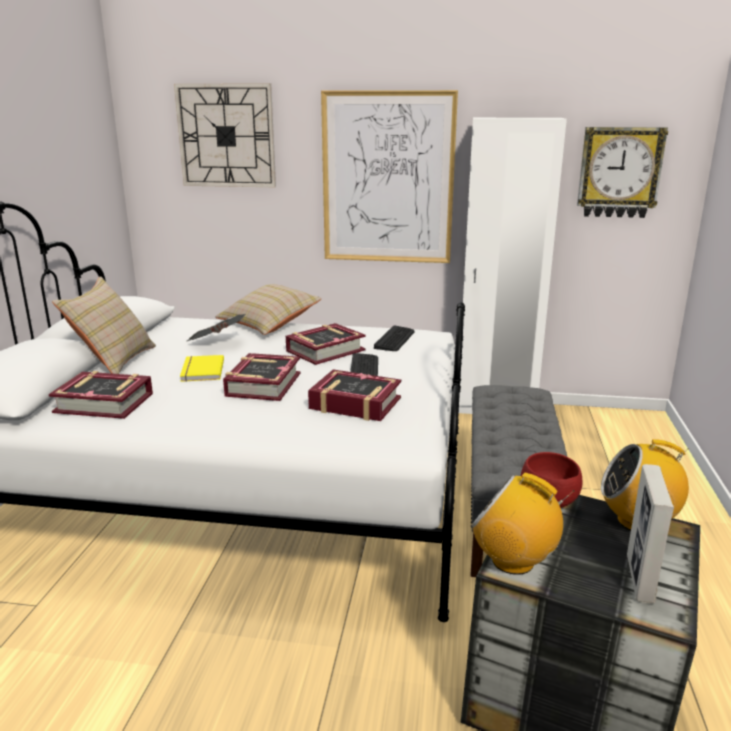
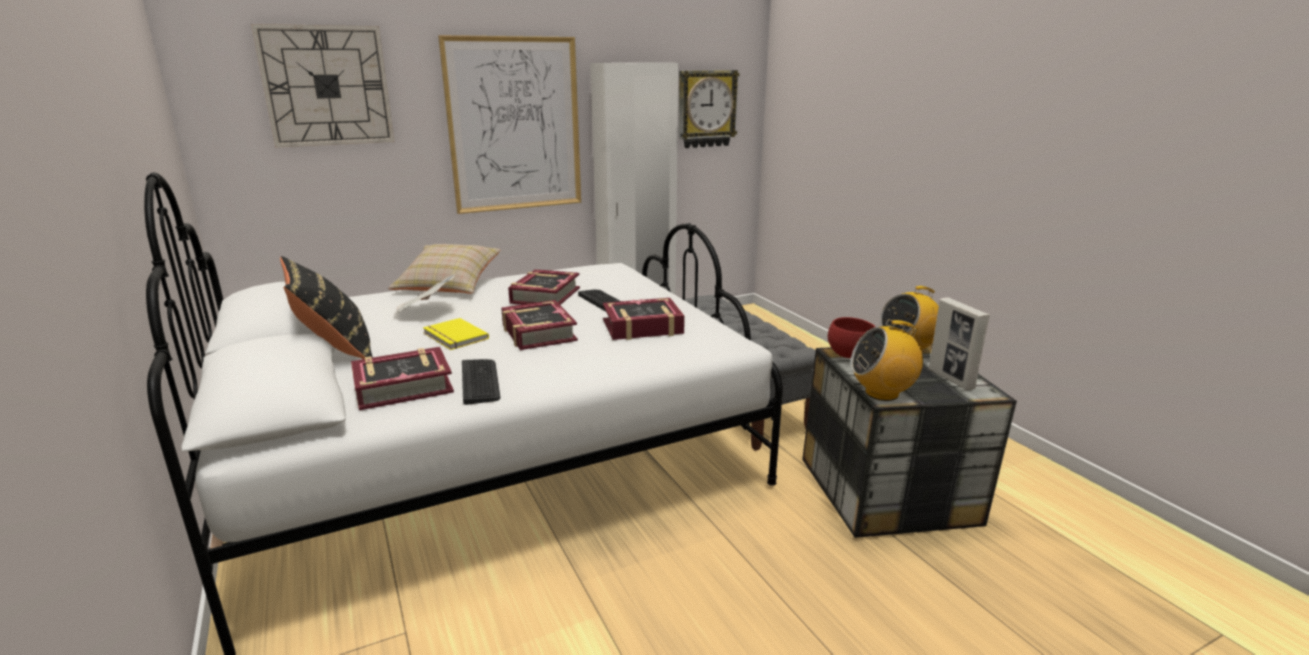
camera: 35 degrees left, 0 degrees up
beige pillow [52,276,156,374] -> black pillow [280,256,373,359]
keyboard [374,325,415,351] -> keyboard moved to [462,359,500,405]

